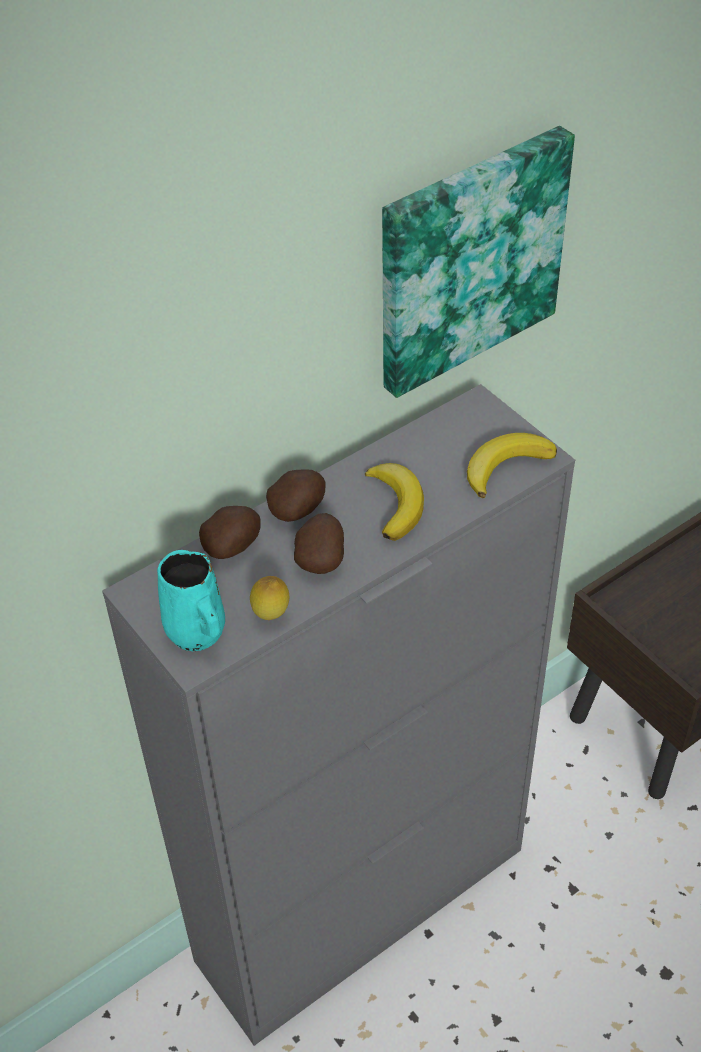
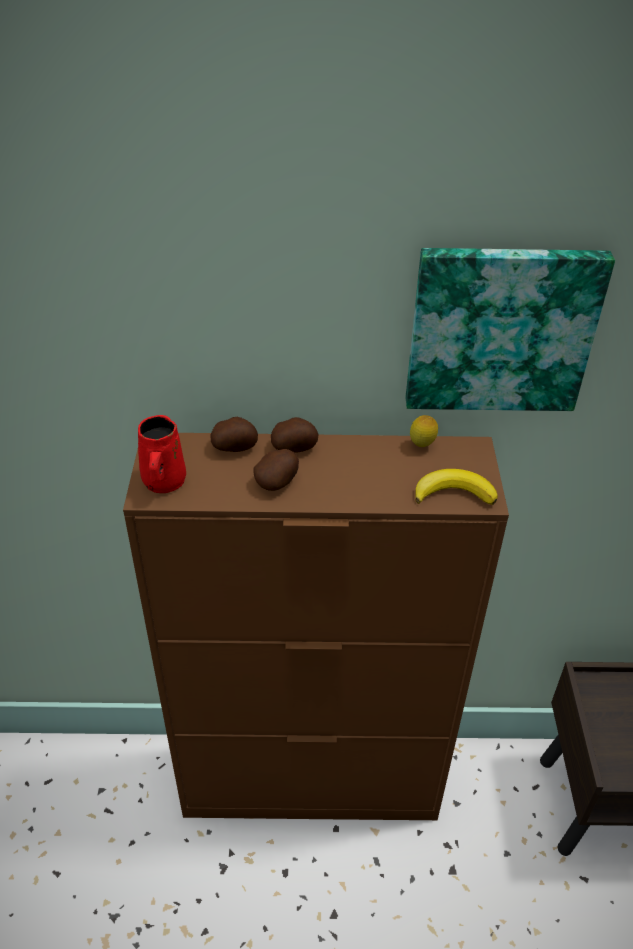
camera: 35 degrees right, 5 degrees down
grey cabinet [102,384,575,1046] -> brown cabinet [123,433,509,820]
turquoise mug [157,550,225,651] -> red mug [138,415,186,493]
lemon [250,576,290,620] -> lemon moved to [410,415,438,447]
banana [365,463,424,541] -> none

